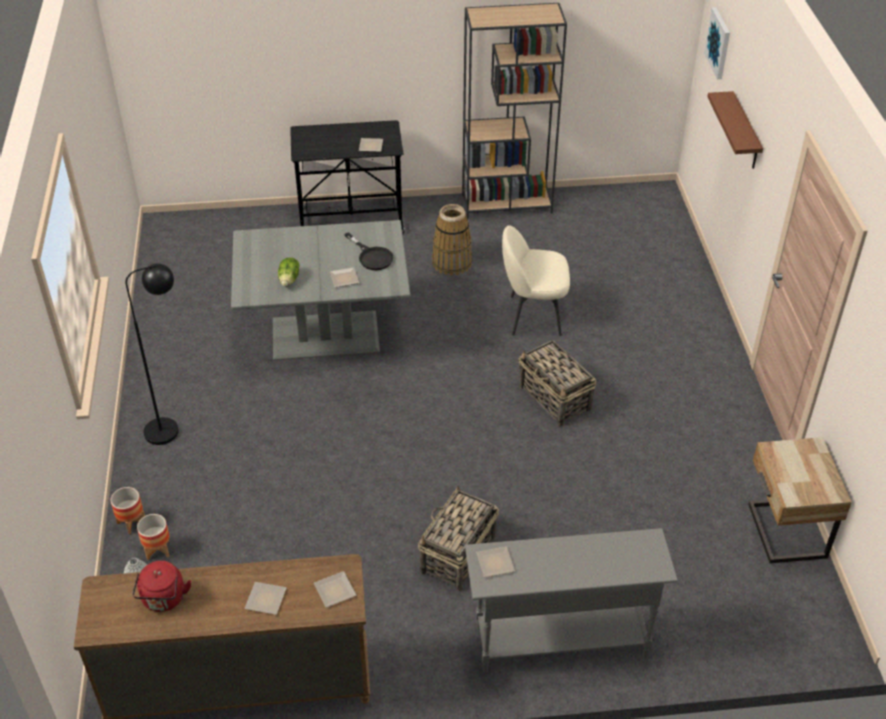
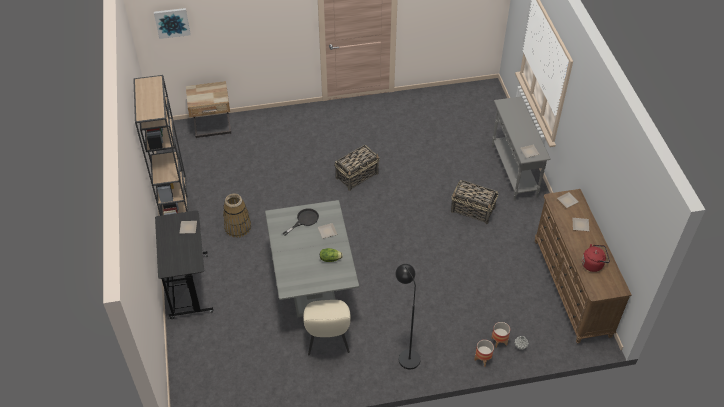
camera: 95 degrees left, 5 degrees up
beige chair [502,225,570,336] -> beige chair moved to [303,300,351,355]
brown shelf [707,91,763,169] -> none
beige nightstand [748,437,852,564] -> beige nightstand moved to [186,81,231,138]

